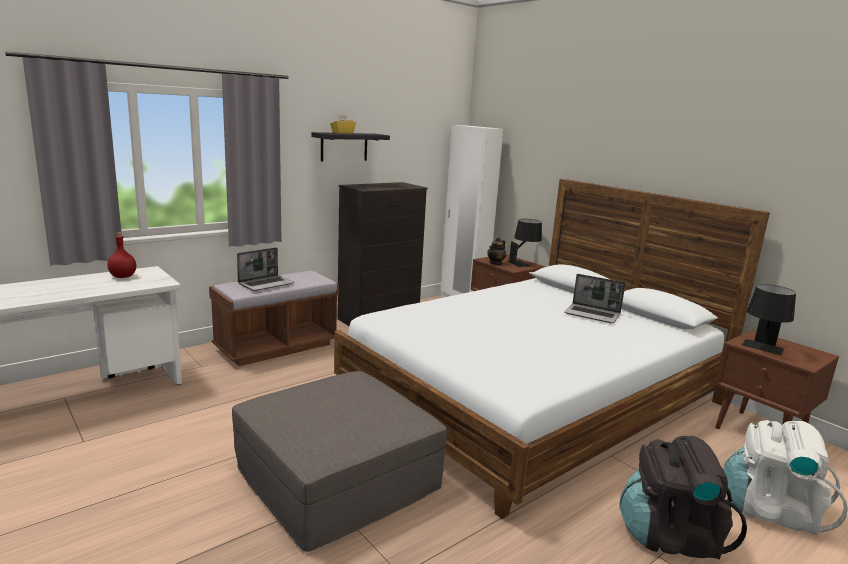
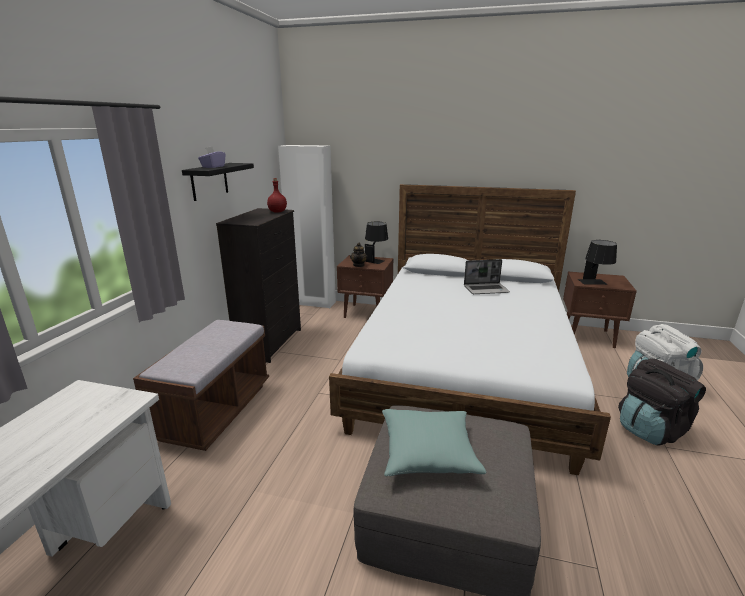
camera: 35 degrees left, 5 degrees up
red bottle [107,232,136,278] -> red bottle moved to [267,178,287,213]
laptop [237,247,294,291] -> none
yellow tissue box [330,115,356,134] -> purple tissue box [198,147,225,168]
none -> turquoise pillow [382,409,486,476]

